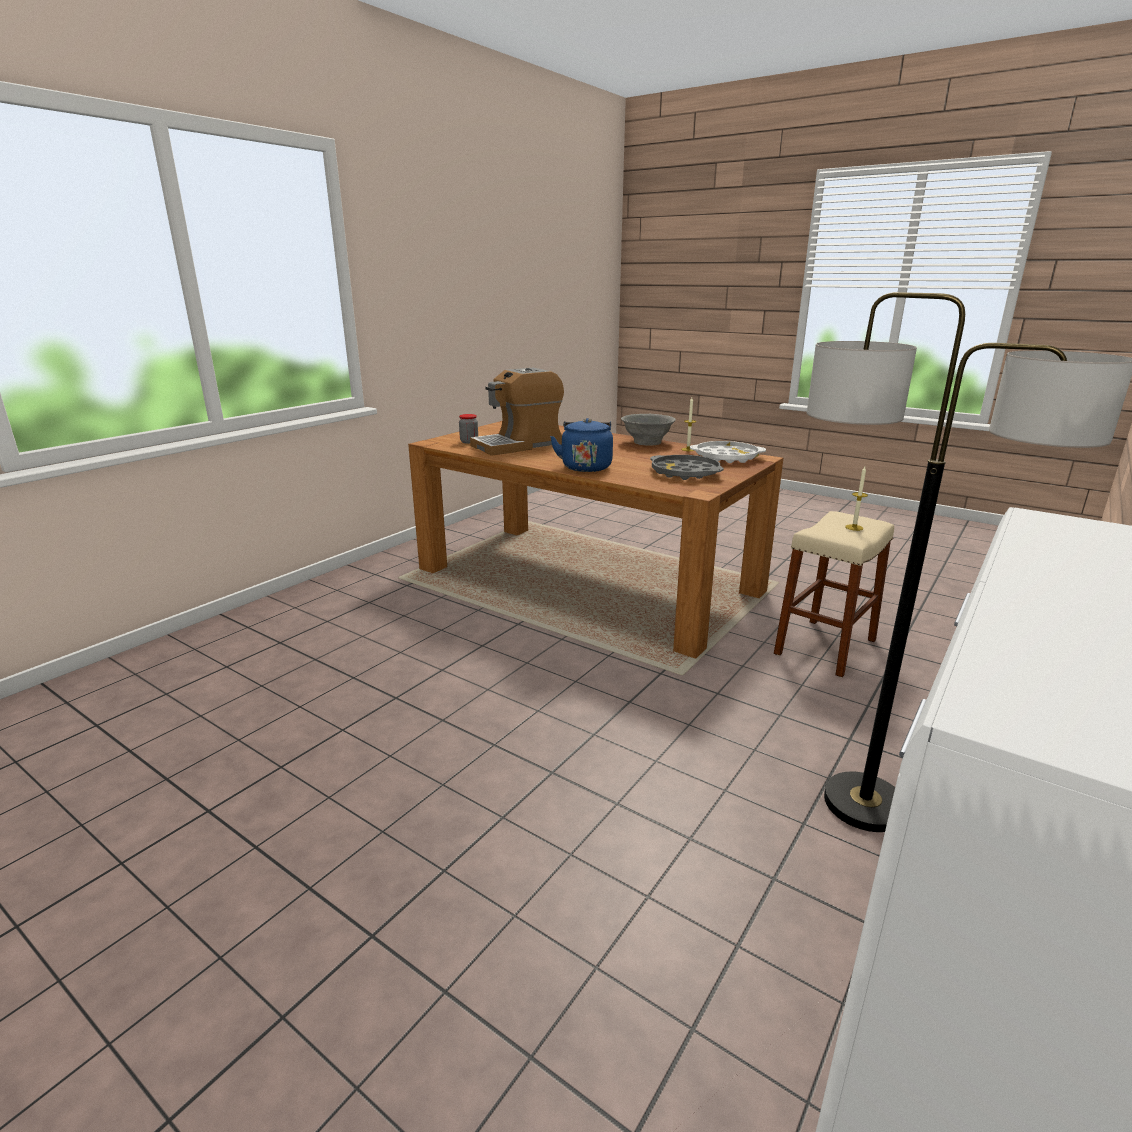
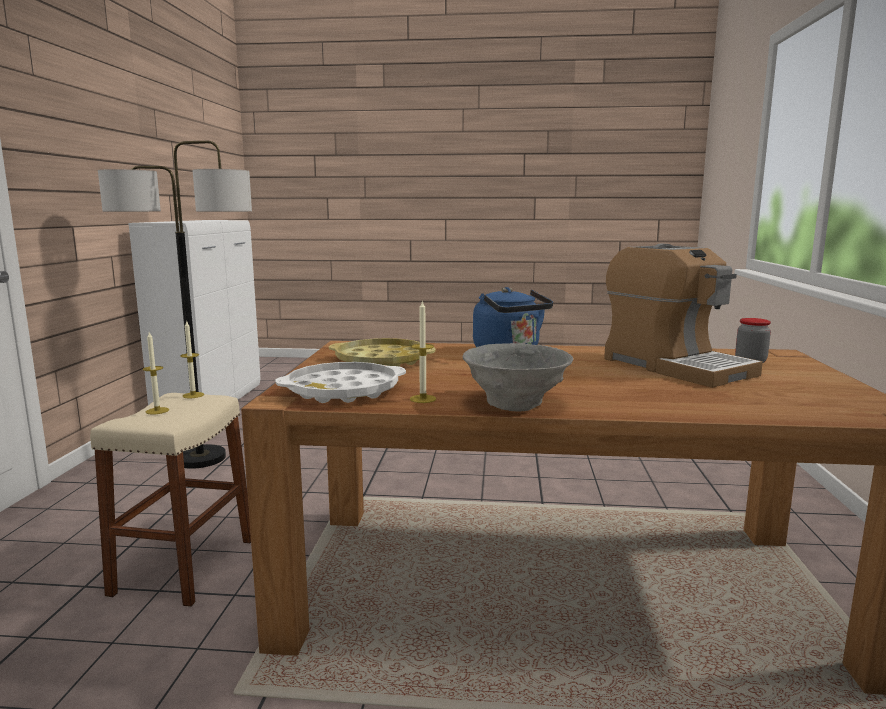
camera: 150 degrees right, 10 degrees down
coffee machine [470,368,564,456] -> coffee machine turned 120 degrees clockwise [604,244,763,388]
grey tray [650,455,724,480] -> yellow tray [329,338,436,366]
none -> candle [180,320,204,399]

